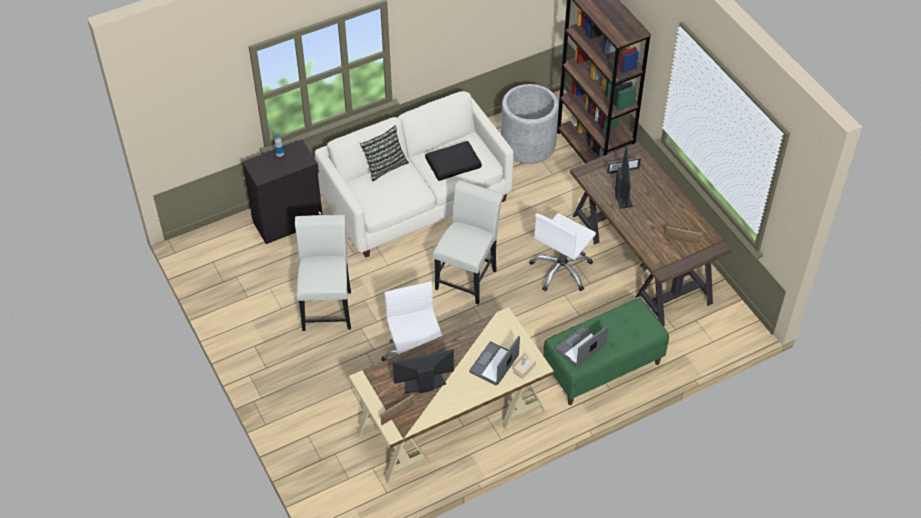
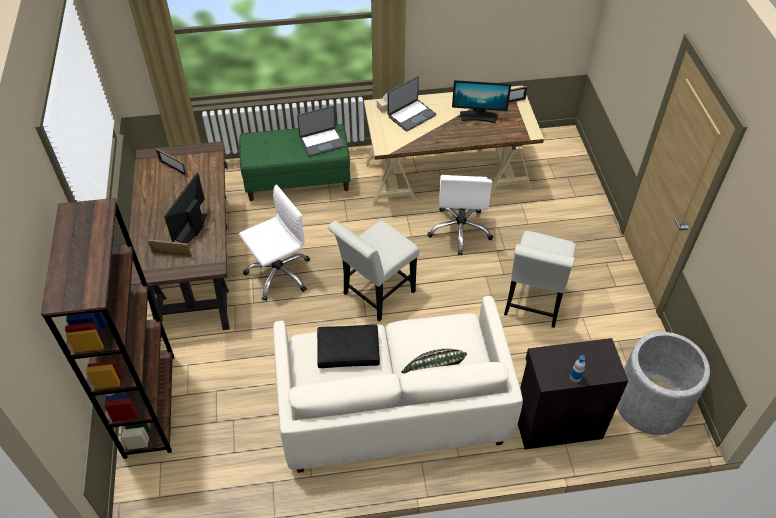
camera: 160 degrees left, 0 degrees up
grey planter [501,84,559,164] -> grey planter moved to [617,332,710,435]

